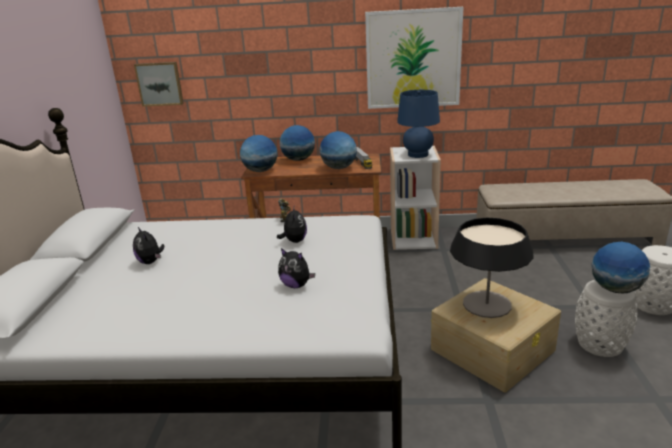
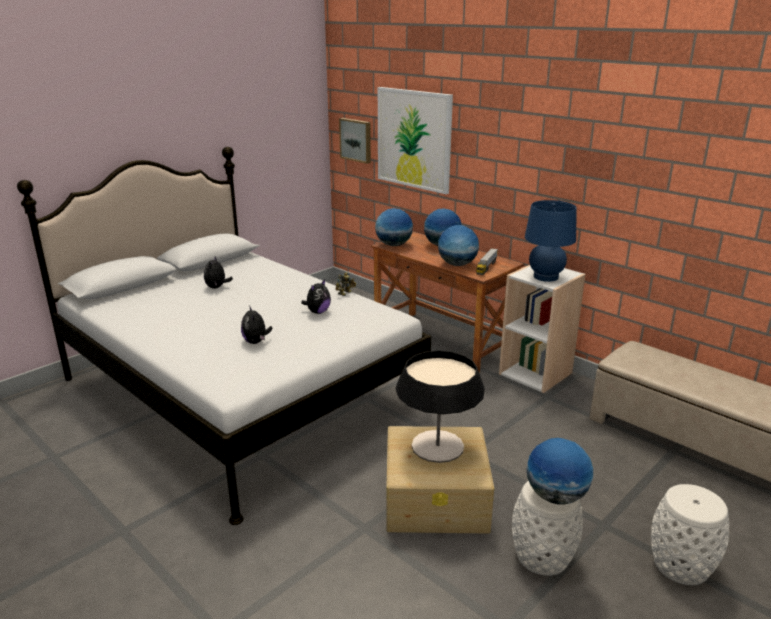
camera: 40 degrees right, 0 degrees up
picture [365,7,463,109] -> picture moved to [378,87,453,194]

